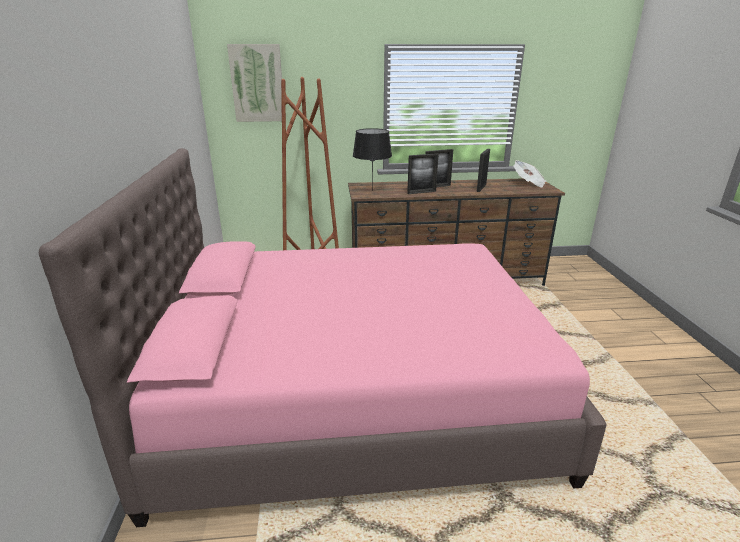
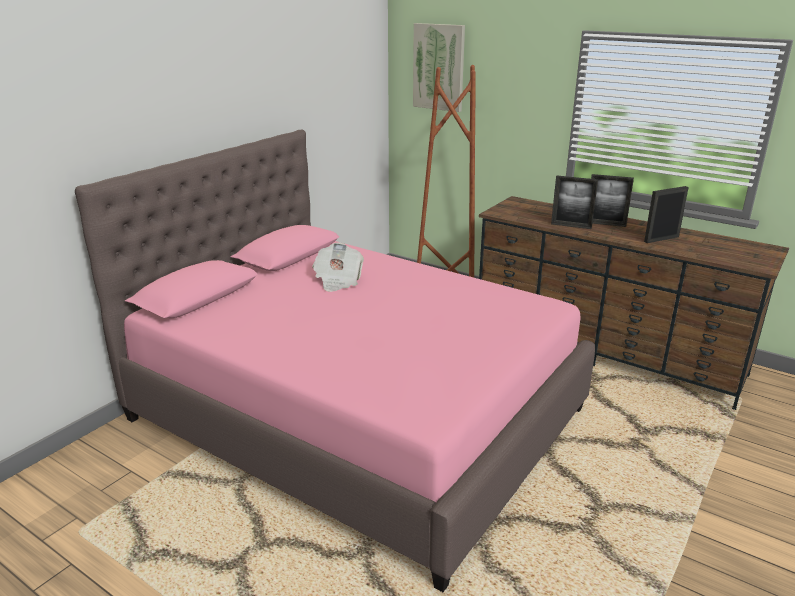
camera: 40 degrees right, 0 degrees up
black table lamp [353,128,392,191] -> none
newspaper [513,160,547,188] -> newspaper moved to [312,243,364,292]

